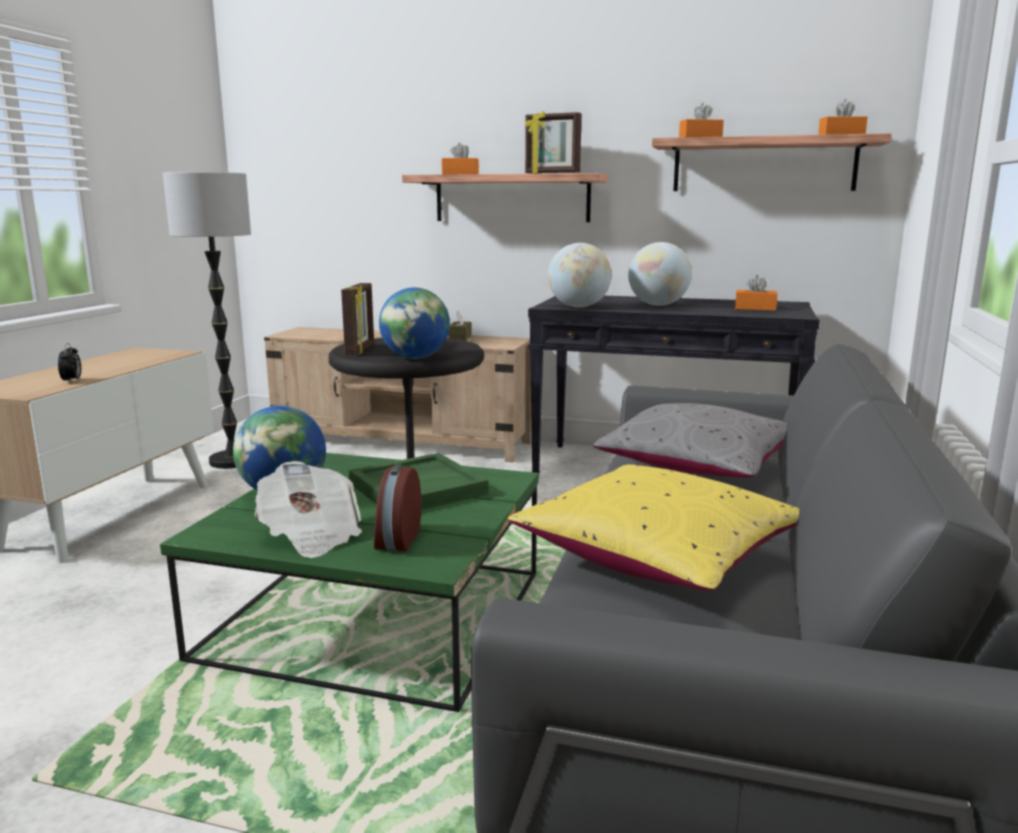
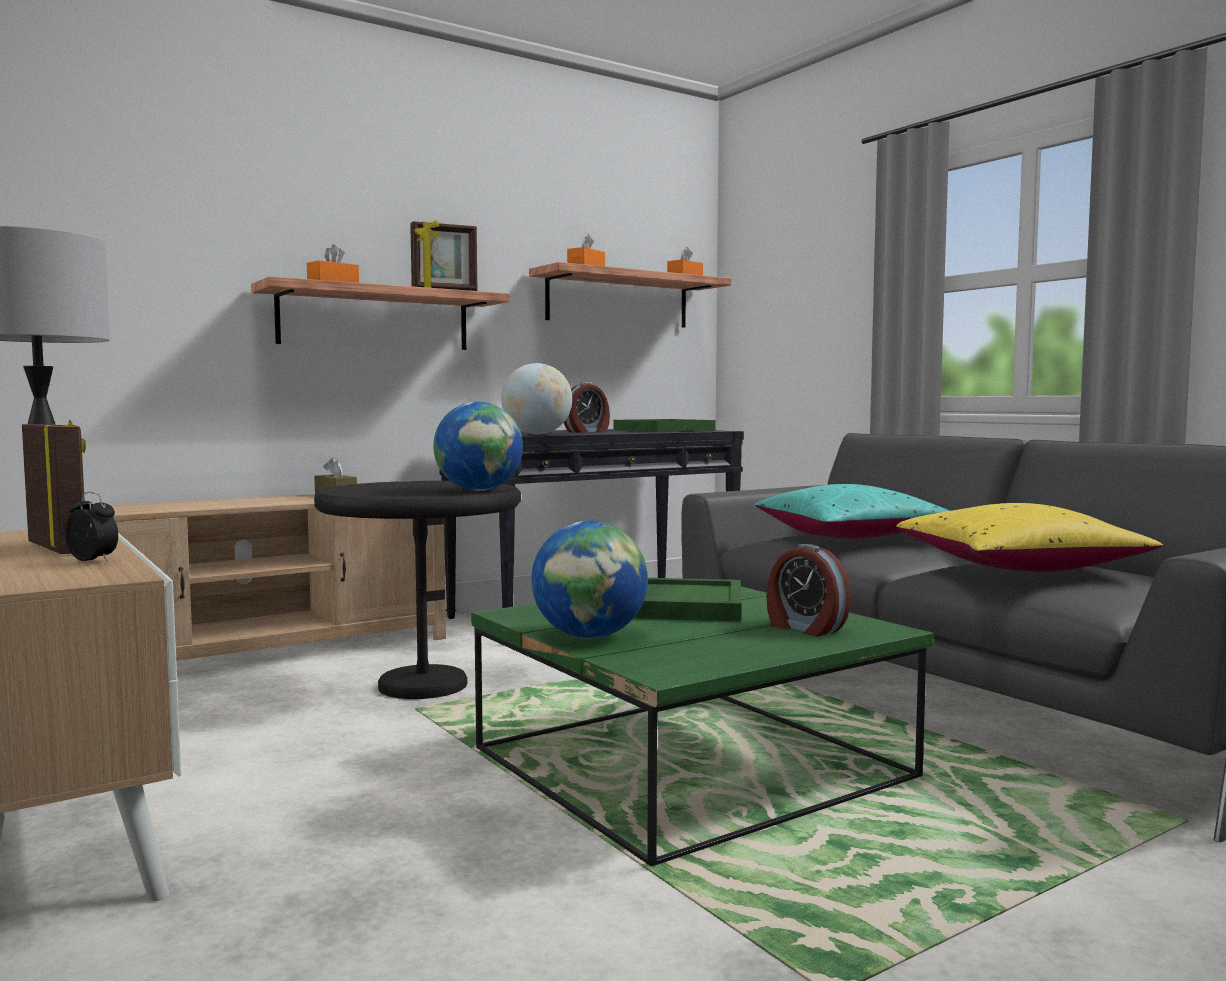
camera: 50 degrees left, 10 degrees down
newspaper [255,461,362,558] -> none
picture frame [341,283,374,356] -> picture frame moved to [22,420,86,554]
grey pillow [593,403,787,478] -> turquoise pillow [755,484,950,539]
globe [628,242,692,306] -> alarm clock [564,382,610,433]
orange tissue box [735,275,778,311] -> green tray [614,419,716,432]

